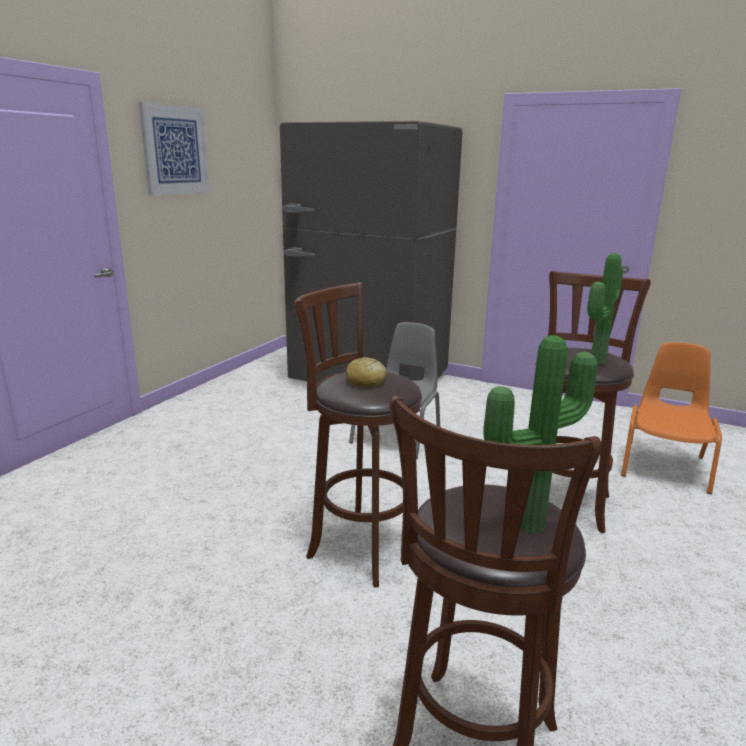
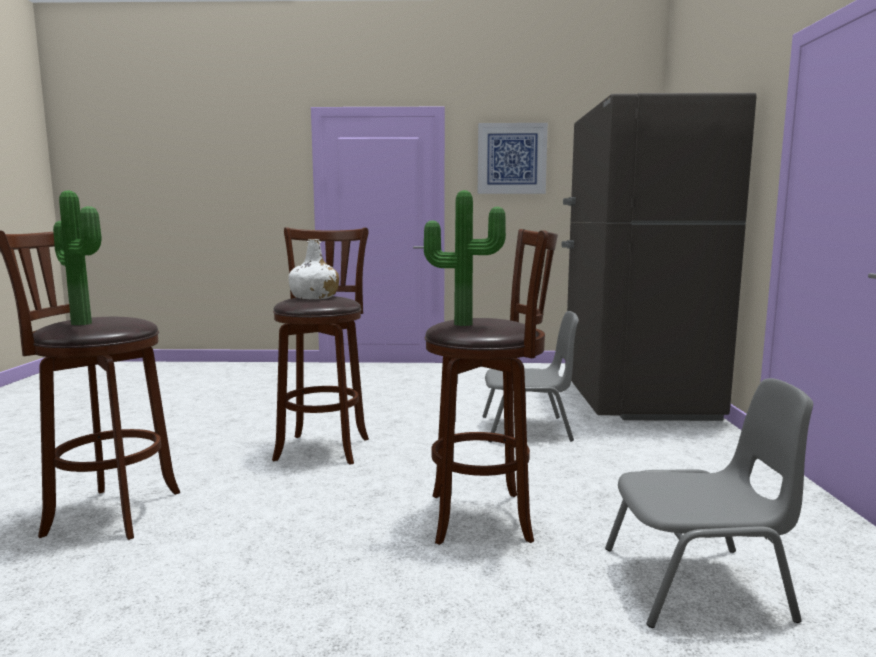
camera: 65 degrees right, 10 degrees down
bread [346,357,387,387] -> white bottle [289,239,339,299]
orange chair [621,342,722,494] -> grey chair [605,378,813,628]

